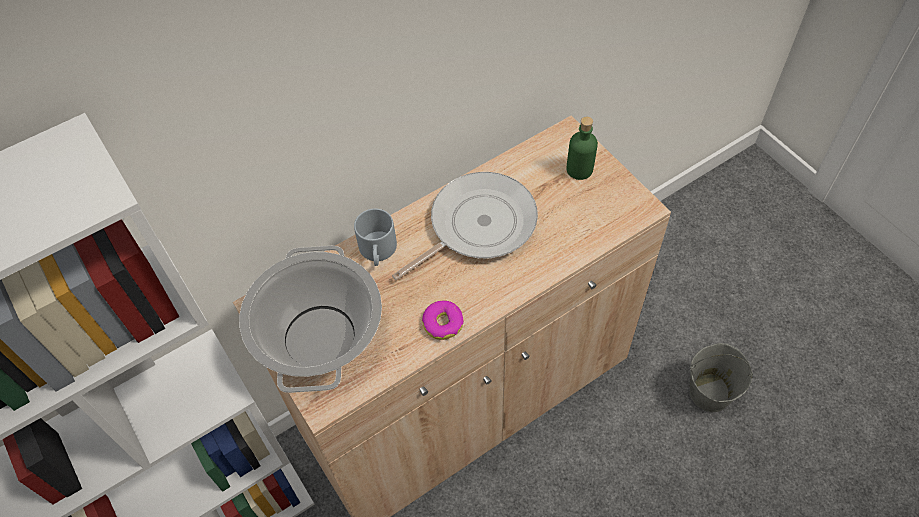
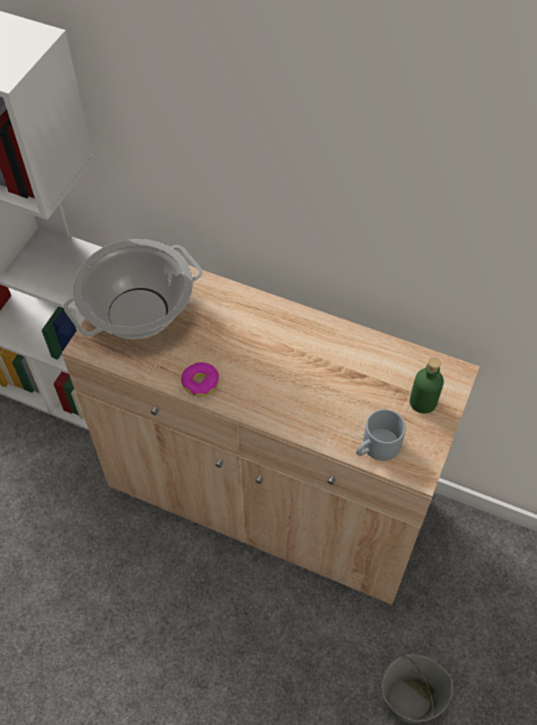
camera: 55 degrees right, 0 degrees up
grey mug [354,209,397,266] -> grey mug moved to [356,409,406,461]
frying pan [392,172,538,280] -> none

